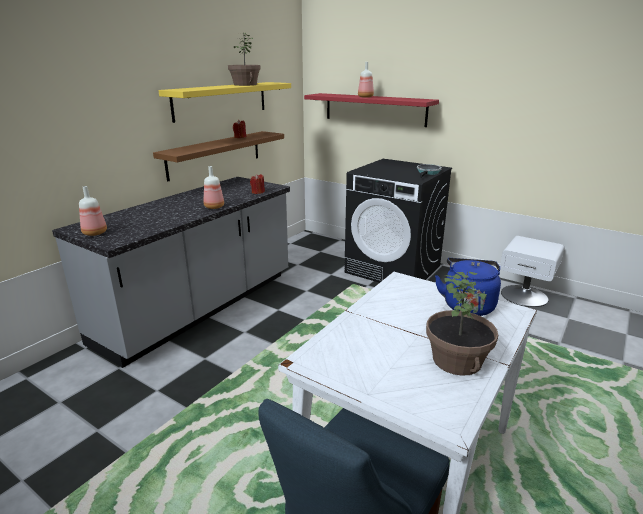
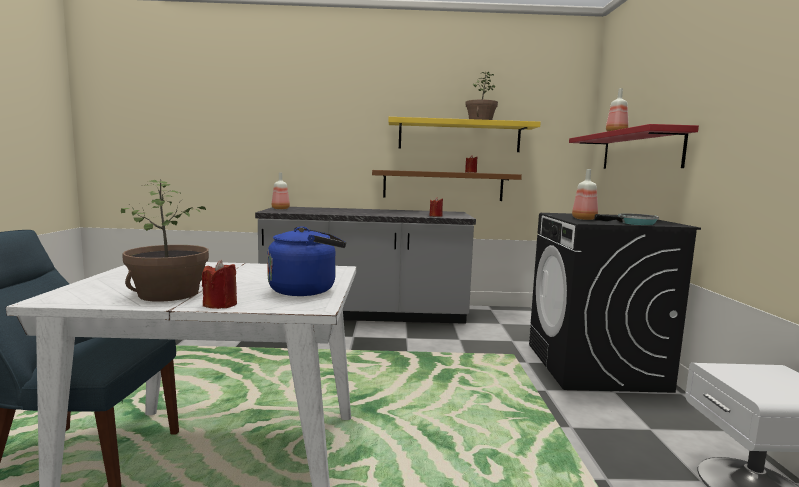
camera: 55 degrees right, 15 degrees down
bottle [204,166,224,209] -> bottle moved to [572,169,598,220]
none -> red candle [202,260,237,309]

